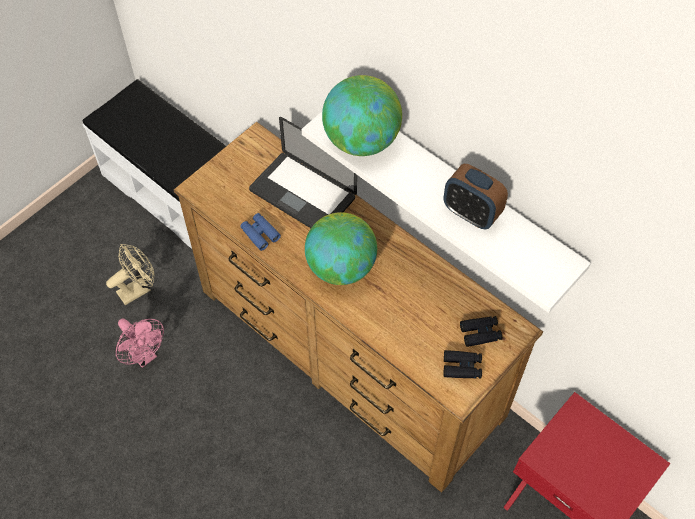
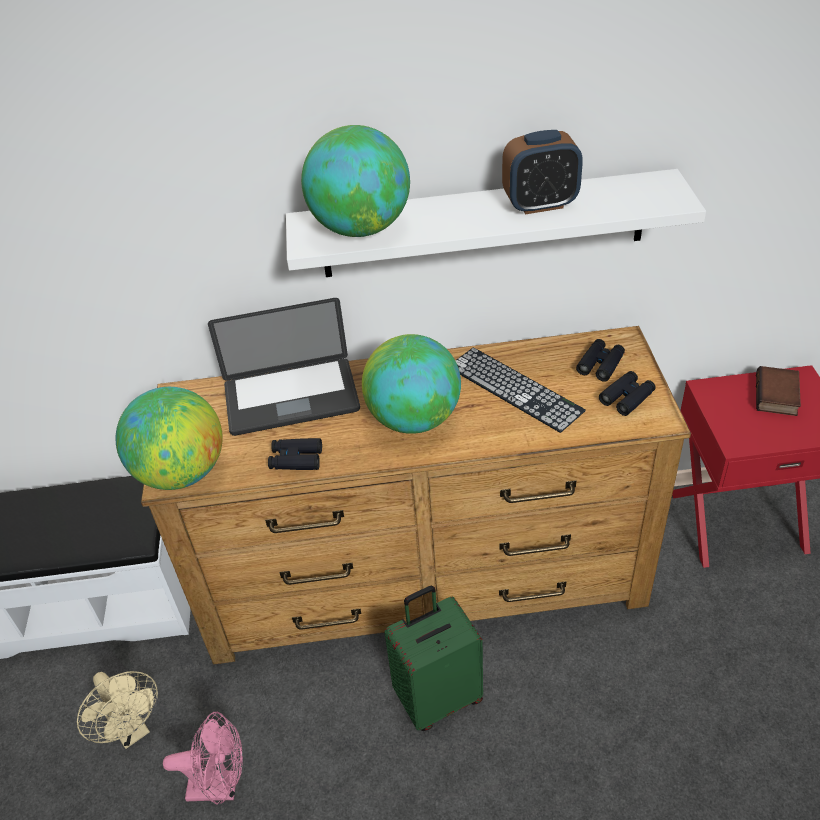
camera: 45 degrees left, 15 degrees down
beige fan [106,244,155,305] -> beige fan turned 135 degrees clockwise [77,671,158,749]
blue binoculars [240,213,281,251] -> black binoculars [268,438,322,470]
none -> globe [115,387,223,490]
none -> green suitcase [384,585,483,731]
none -> keyboard [455,348,586,433]
none -> book [756,366,801,416]

